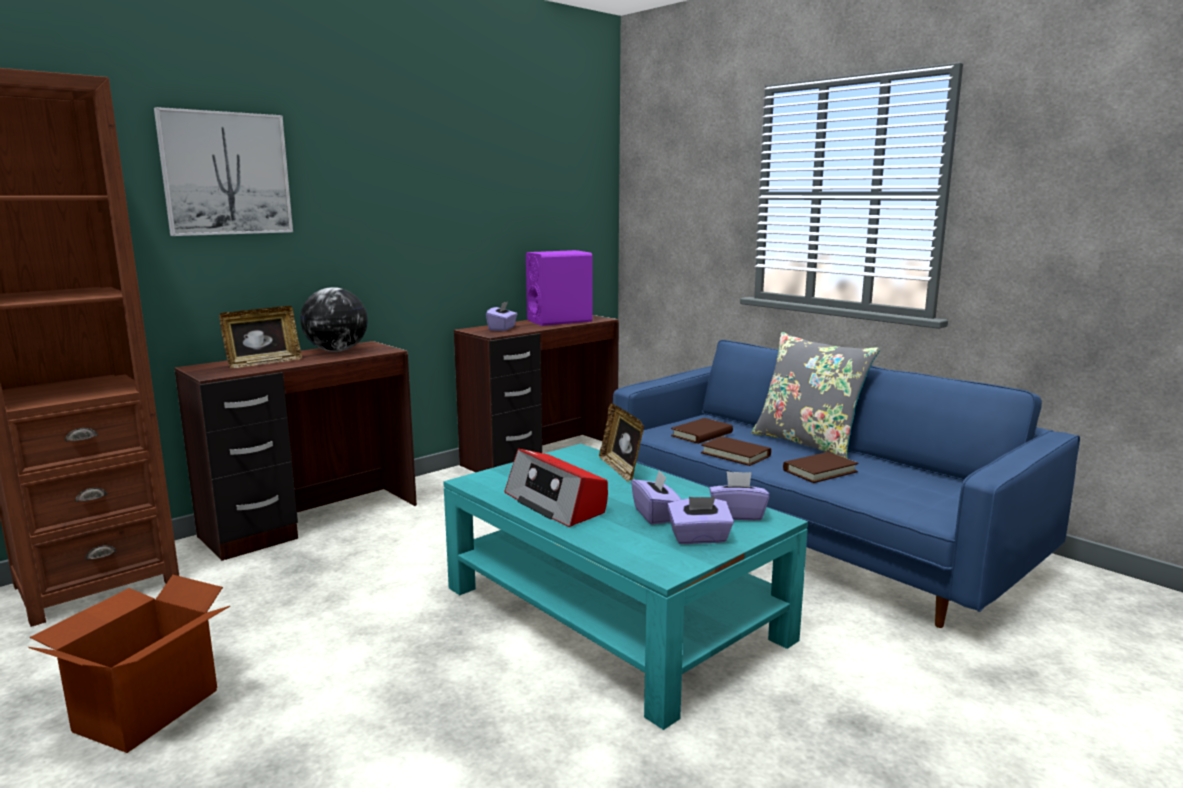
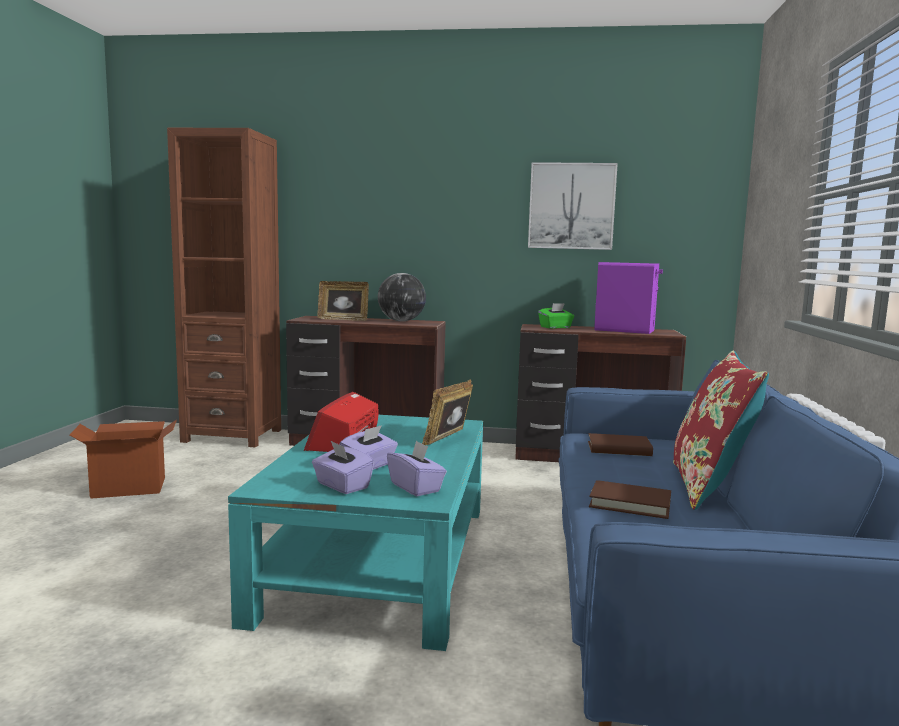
camera: 50 degrees right, 5 degrees down
picture [154,107,293,236] -> picture moved to [528,162,618,250]
purple tissue box [486,302,517,331] -> green tissue box [538,303,574,329]
brown book [701,436,771,466] -> none
grey pillow [751,332,880,458] -> red pillow [673,351,769,510]

